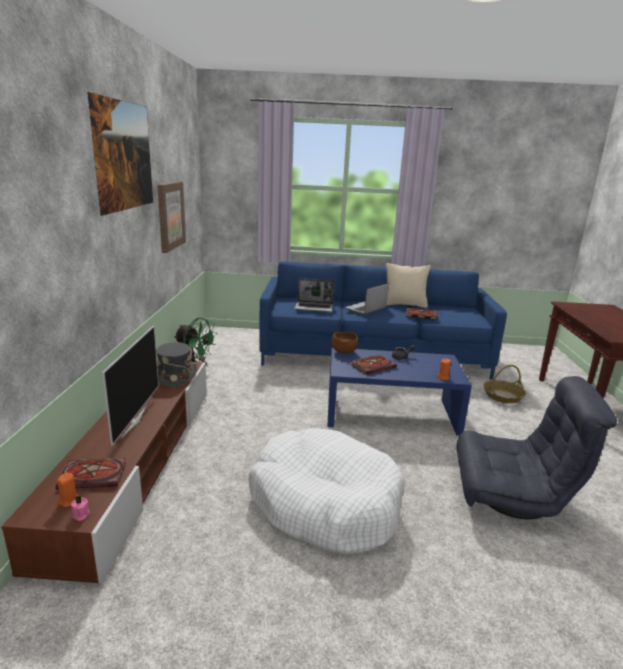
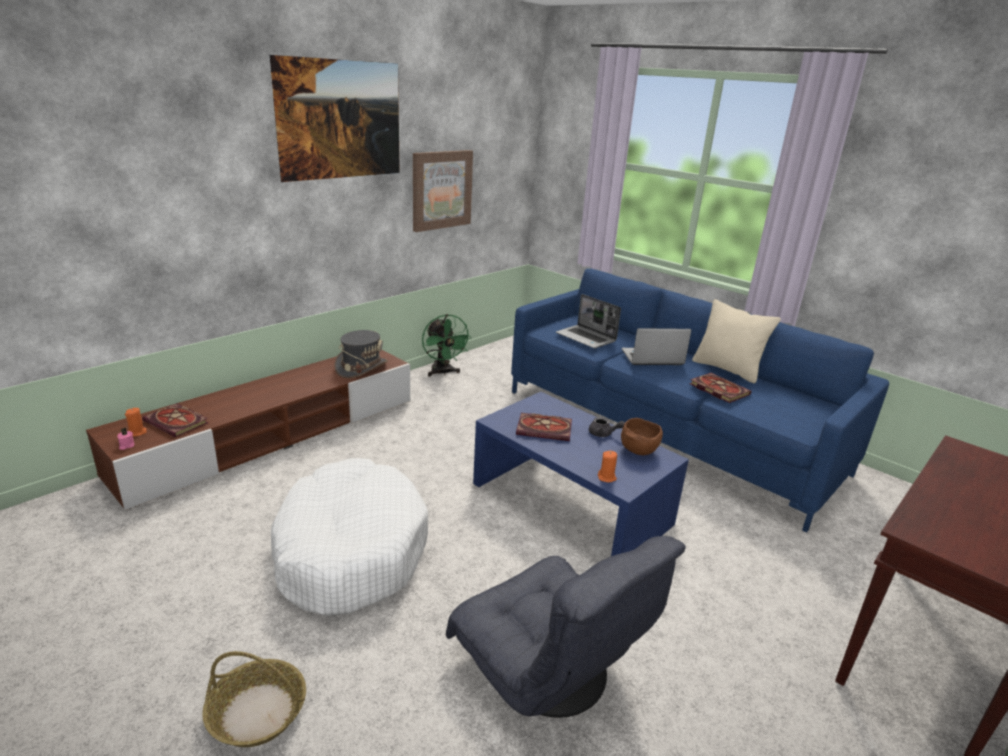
camera: 40 degrees right, 5 degrees up
television [102,326,159,446] -> none
brown bowl [332,332,358,353] -> brown bowl moved to [621,418,663,455]
basket [483,365,526,404] -> basket moved to [202,651,306,747]

